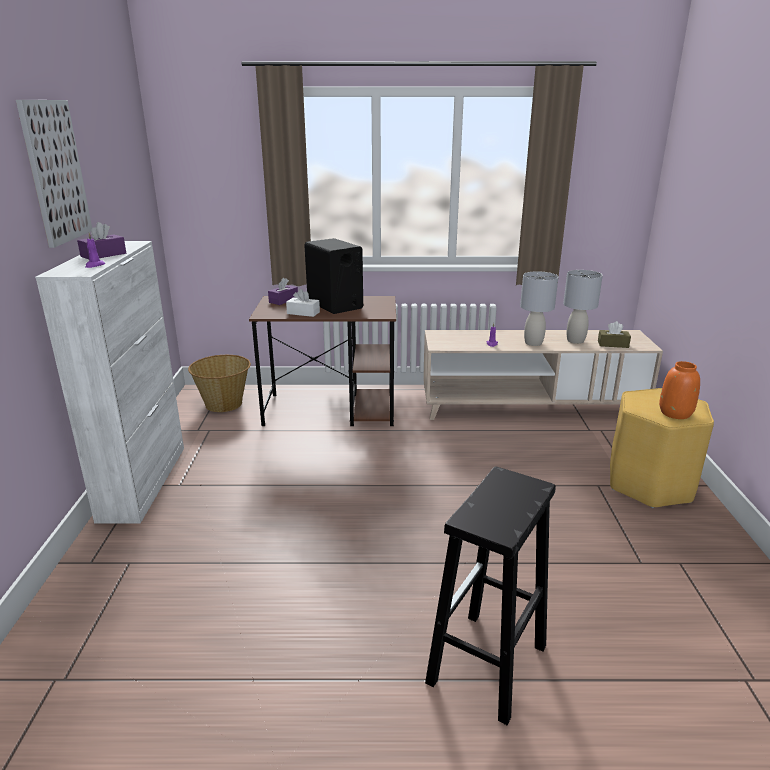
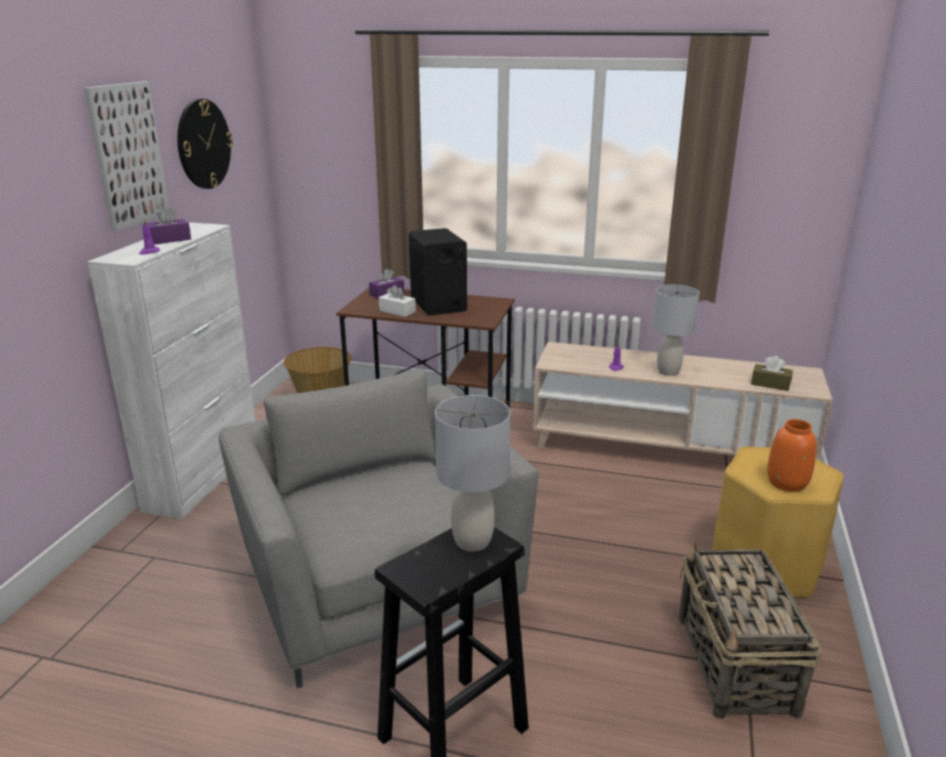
camera: 15 degrees right, 0 degrees up
grey table lamp [563,270,603,344] -> grey table lamp moved to [435,395,510,552]
none -> wall clock [177,99,233,189]
none -> grey armchair [219,368,538,688]
none -> basket [678,543,821,719]

